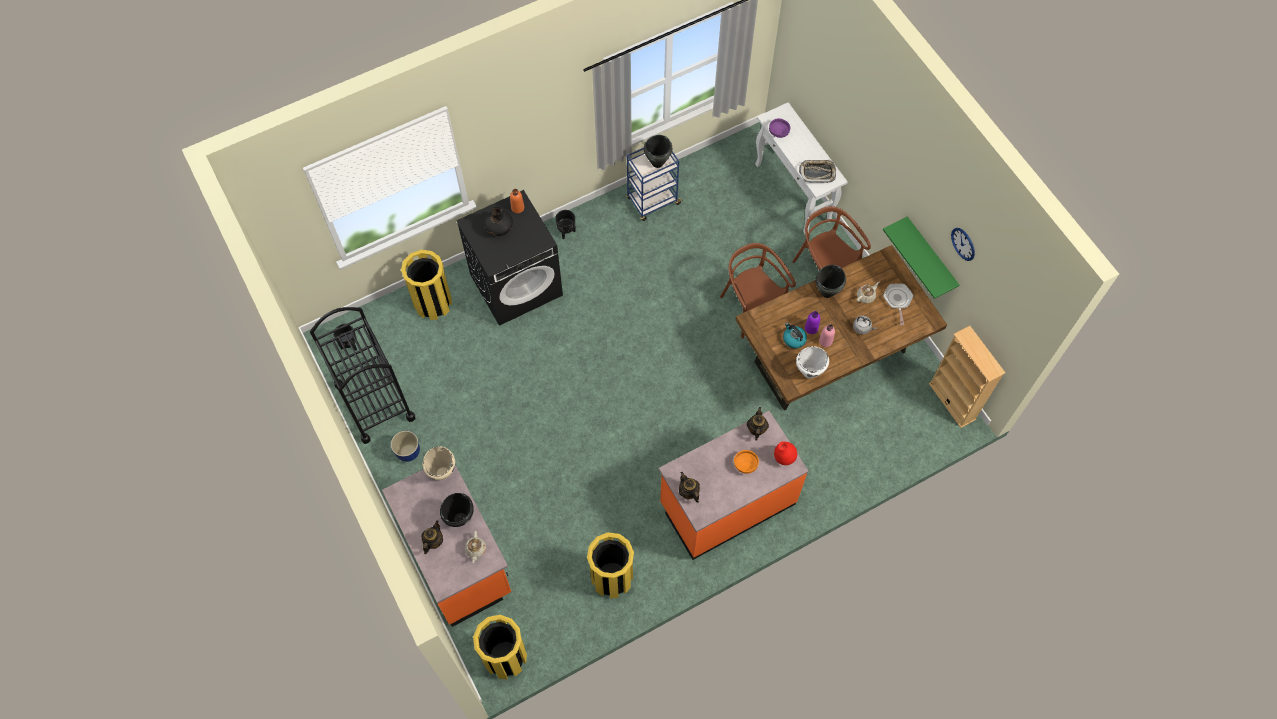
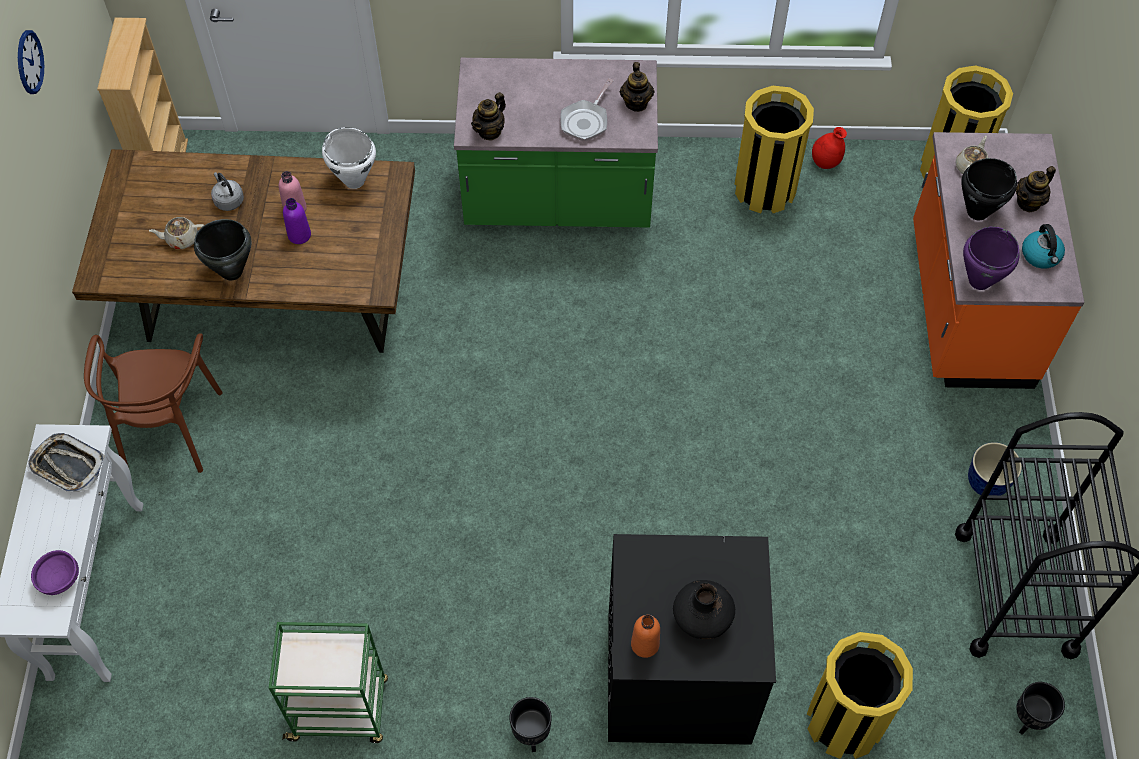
camera: 150 degrees left, 5 degrees down
beige cooking pot [423,446,455,480] -> purple cooking pot [963,226,1020,290]
blue cart [626,148,683,221] -> green cart [269,622,388,743]
black cooking pot [644,135,672,168] -> none
orange counter [659,411,808,560] -> green counter [454,58,658,228]
brown chair [720,243,796,339] -> none
orange bowl [734,450,759,474] -> none
red vase [774,441,797,465] -> red vase moved to [812,127,847,169]
kettle [783,322,807,348] -> kettle moved to [1022,224,1065,269]
green shelf [883,216,959,299] -> none
frying pan [883,284,914,325] -> frying pan moved to [561,78,614,142]

